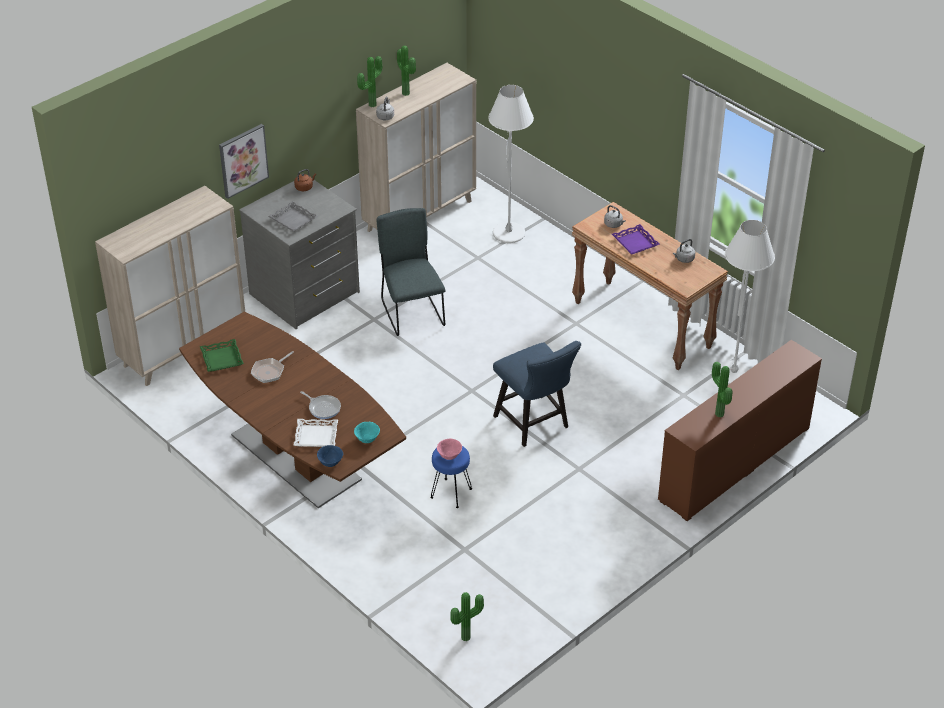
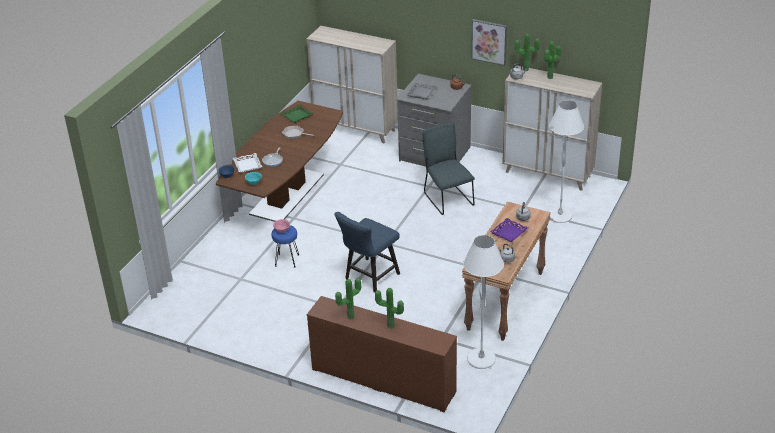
camera: 70 degrees right, 5 degrees down
picture [219,124,269,199] -> picture moved to [471,19,507,66]
grey chair [377,208,446,336] -> grey chair turned 75 degrees counterclockwise [422,123,475,215]
potted plant [450,592,484,641] -> potted plant moved to [375,288,404,329]

